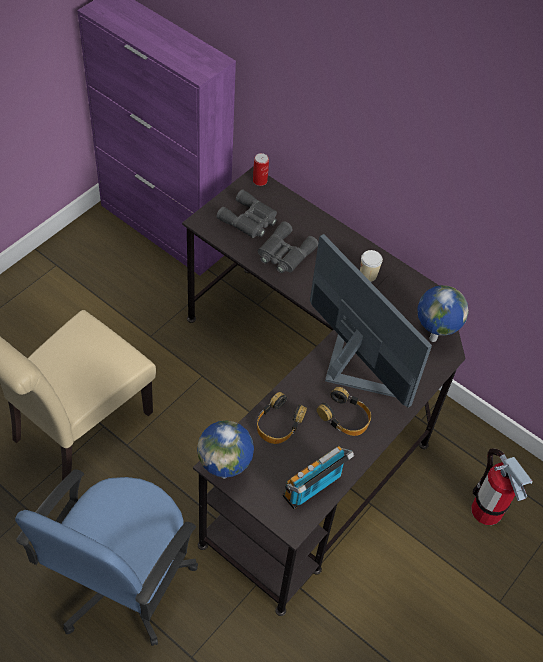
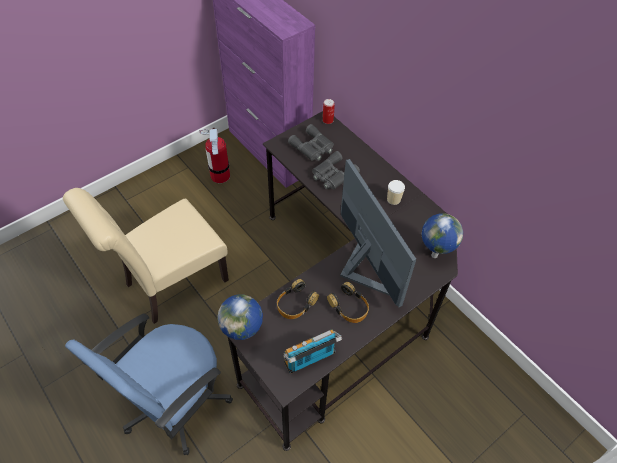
camera: 15 degrees right, 0 degrees up
fire extinguisher [471,448,532,525] -> fire extinguisher moved to [199,128,230,183]

